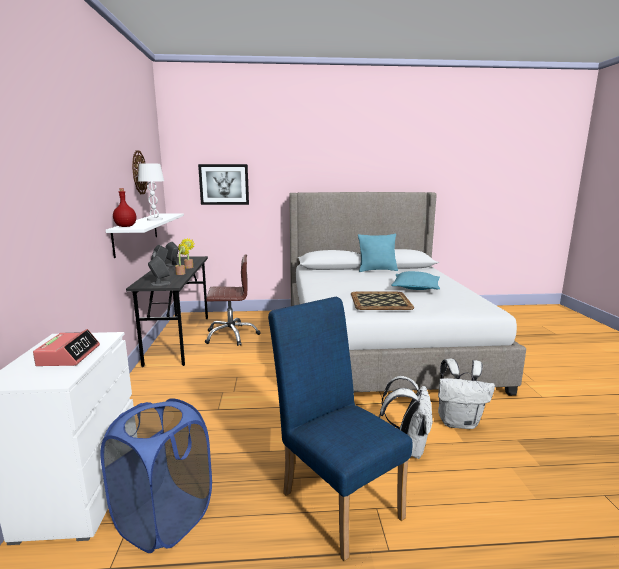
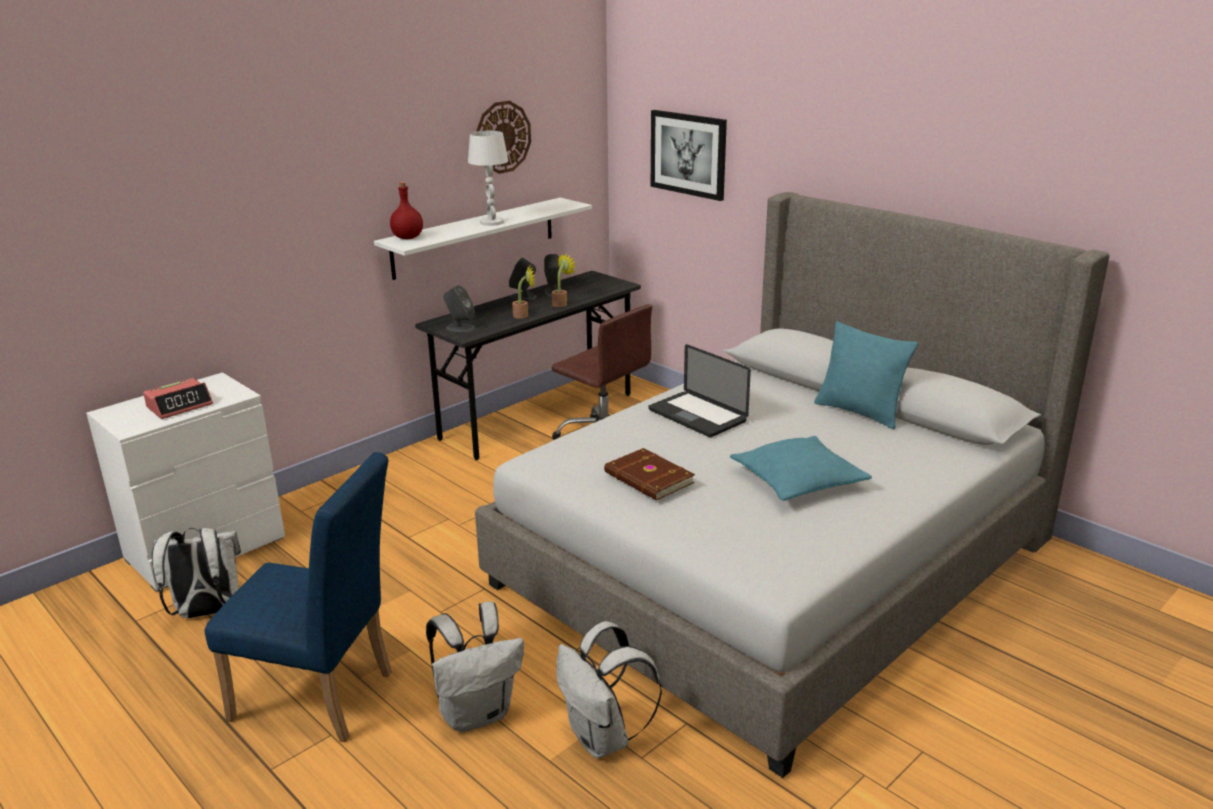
camera: 50 degrees right, 10 degrees up
blue laundry basket [100,398,212,553] -> white backpack [152,528,241,618]
blue chair [268,297,413,561] -> blue chair turned 90 degrees clockwise [205,452,392,742]
tray [351,292,414,310] -> brown book [604,448,695,500]
none -> laptop [648,344,751,437]

